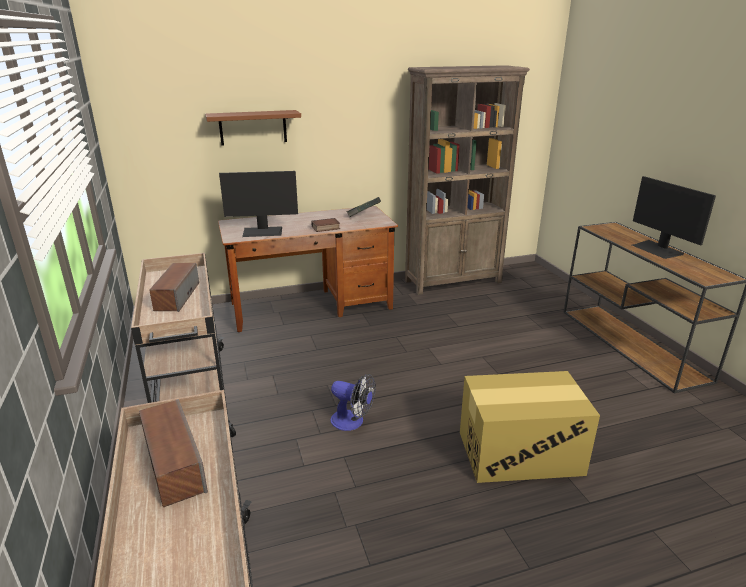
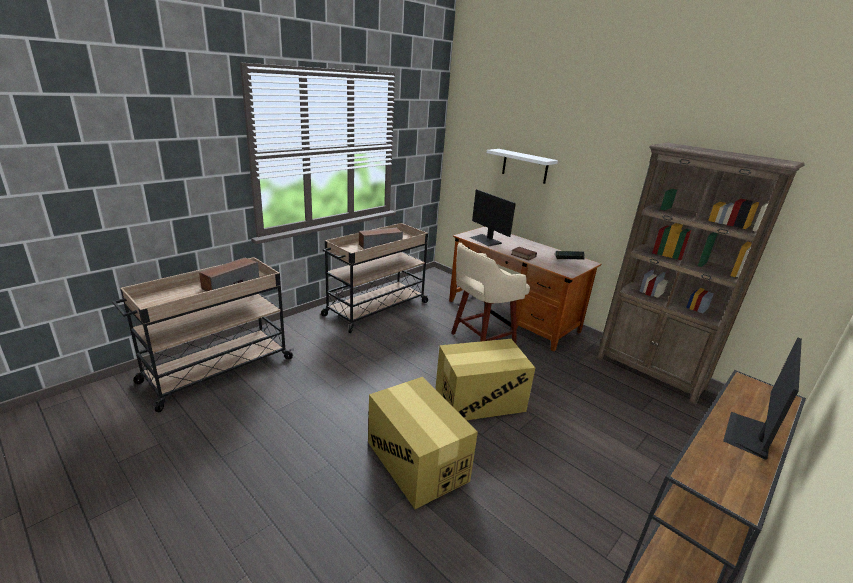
camera: 60 degrees right, 0 degrees up
brown shelf [205,110,301,146] -> white shelf [487,149,558,184]
fan [331,374,376,431] -> none
none -> cardboard box [435,339,535,420]
none -> beige stool [451,242,530,345]

